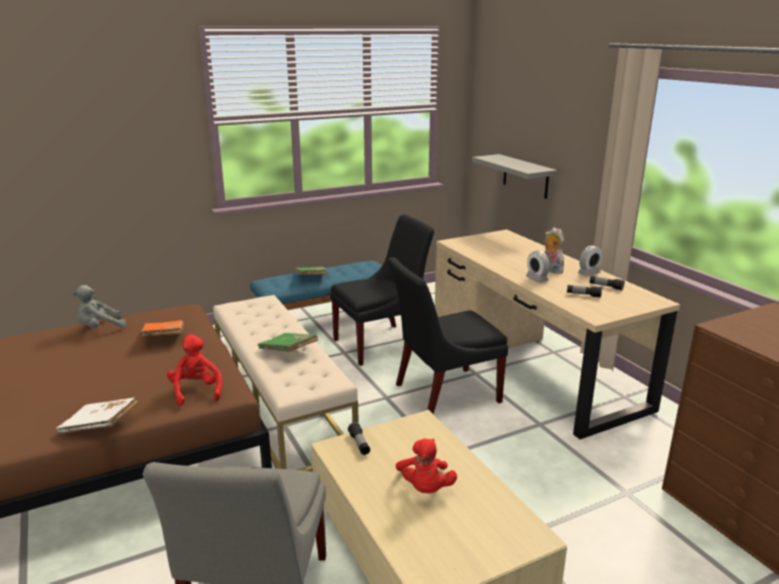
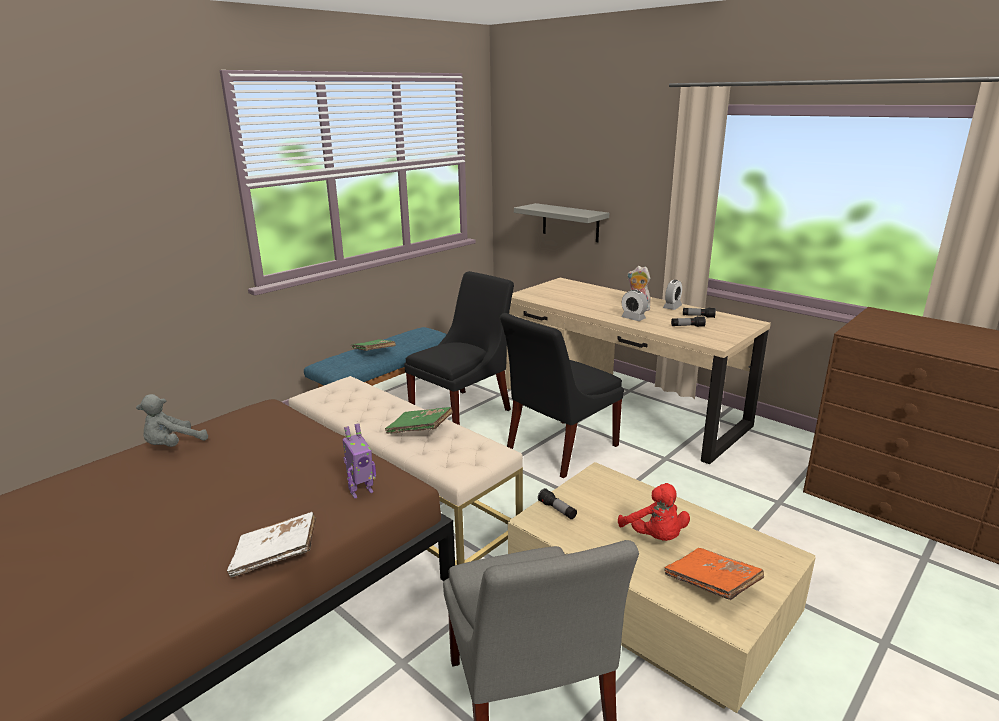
camera: 20 degrees left, 0 degrees up
orange book [141,320,184,337] -> orange book moved to [664,548,764,600]
red plush toy [167,334,222,406] -> toy robot [343,423,376,499]

